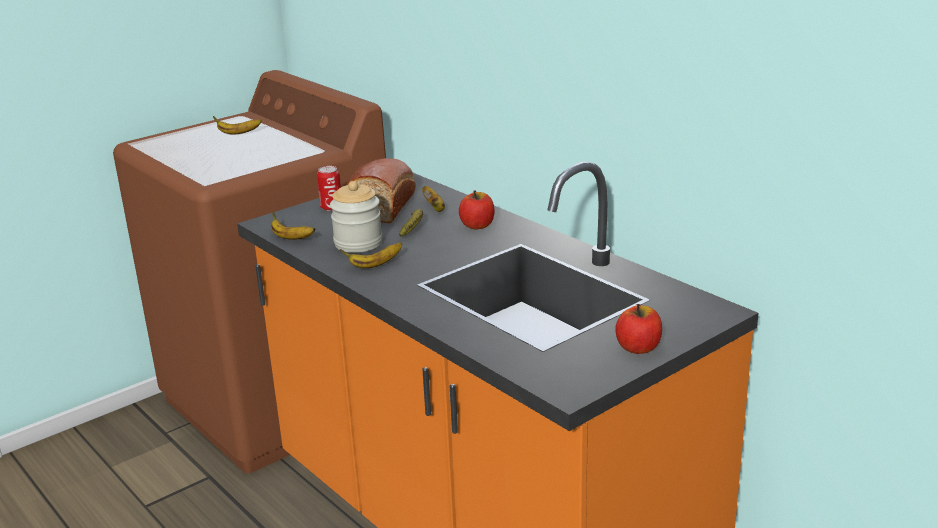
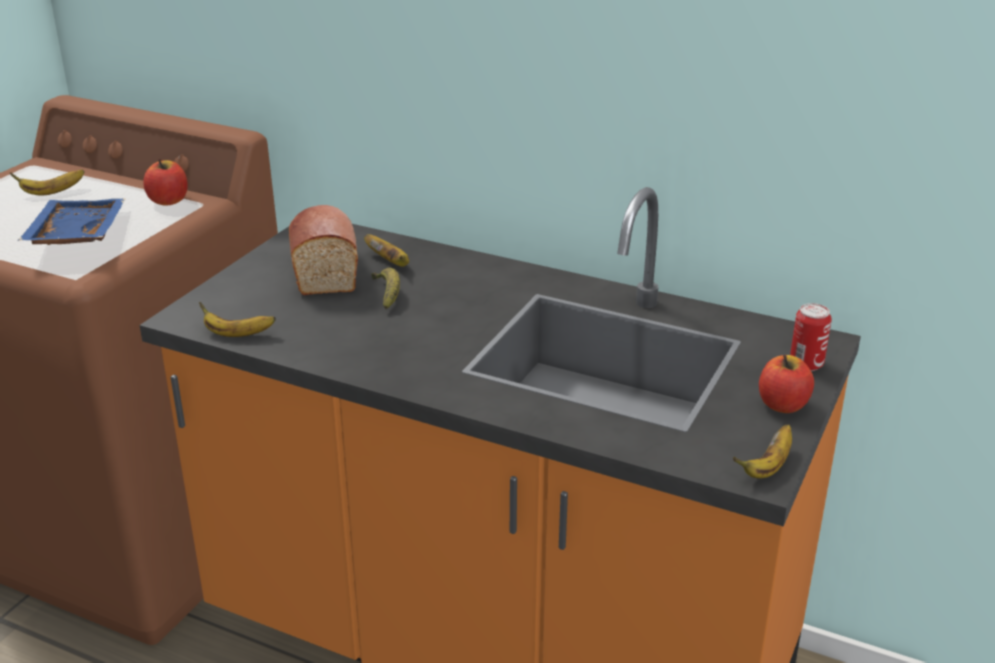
camera: 25 degrees left, 5 degrees up
can [317,166,341,211] -> can moved to [790,303,832,371]
jar [330,181,382,253] -> none
banana [340,242,402,268] -> banana moved to [733,424,792,478]
apple [459,190,495,229] -> apple moved to [143,159,188,206]
none -> blue tray [18,199,125,245]

